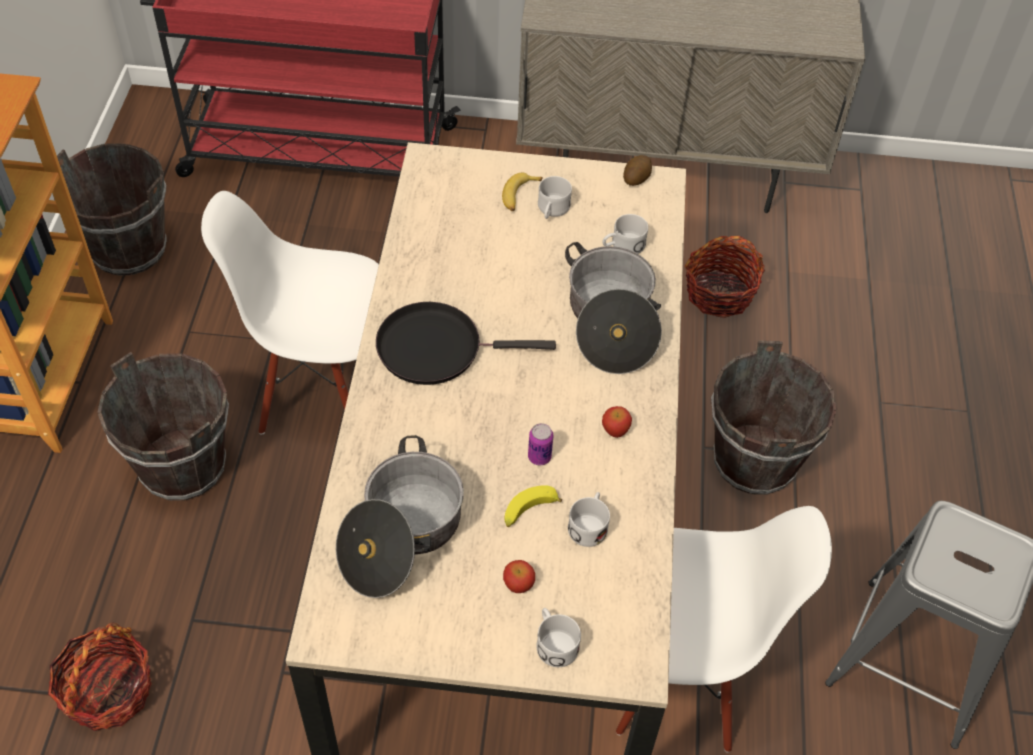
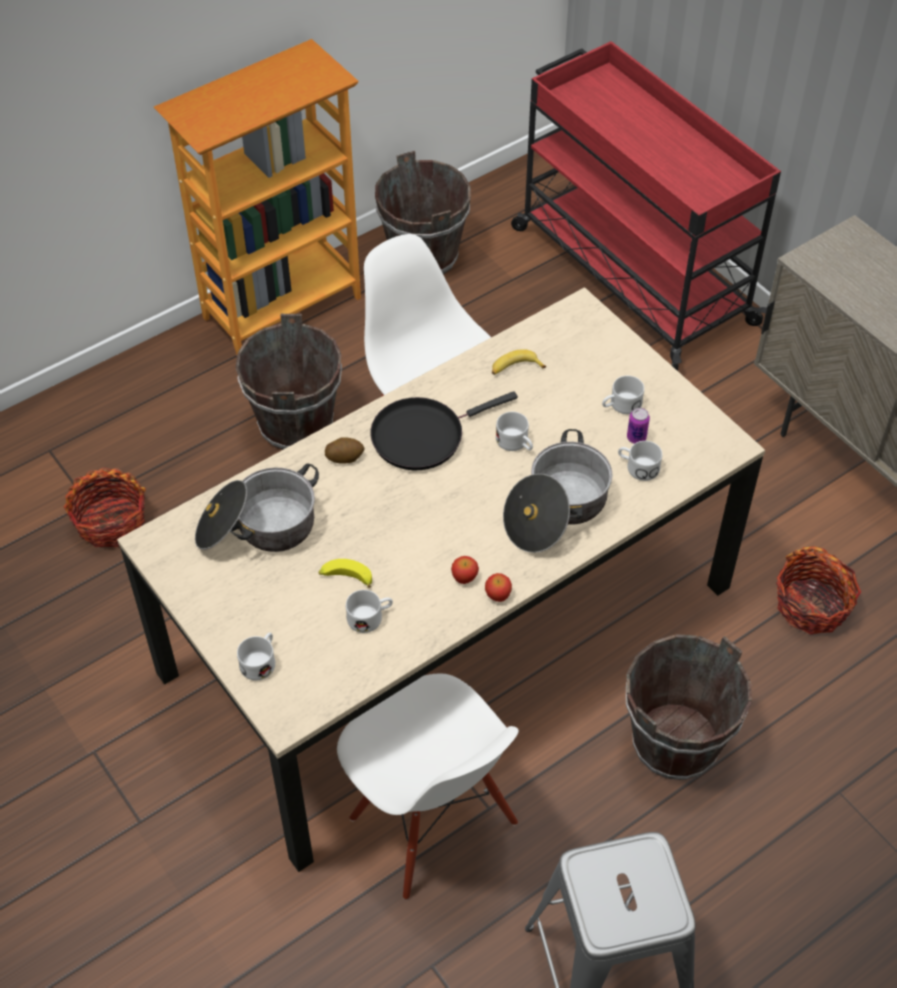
camera: 50 degrees right, 0 degrees up
black frying pan [376,302,556,385] -> black frying pan turned 75 degrees counterclockwise [370,391,518,470]
banana [502,173,543,211] -> banana moved to [492,349,546,375]
apple [503,560,535,593] -> apple moved to [485,573,512,602]
can [528,423,553,465] -> can moved to [627,407,650,444]
potato [623,155,652,186] -> potato moved to [325,437,365,464]
none -> white mug [496,412,533,451]

